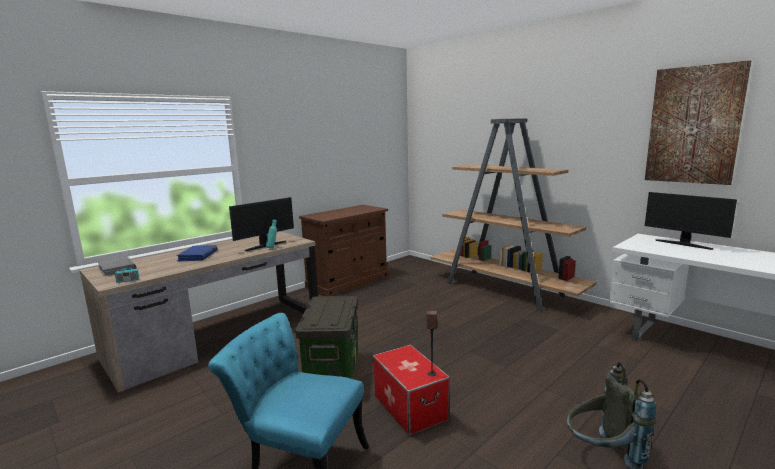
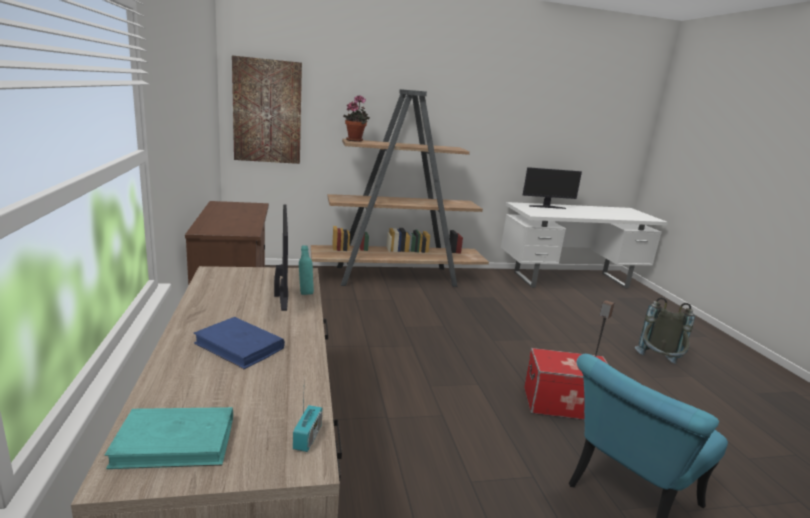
camera: 60 degrees left, 5 degrees up
grey book [97,256,136,276] -> turquoise book [105,407,233,469]
storage box [295,296,358,379] -> none
picture [645,60,751,185] -> picture moved to [232,56,302,164]
none -> potted plant [343,95,370,142]

